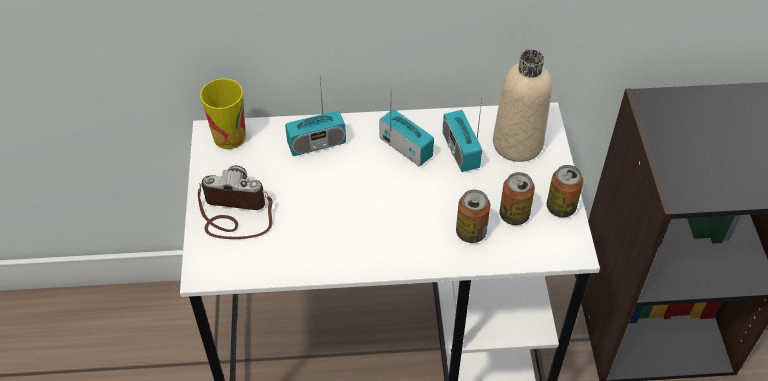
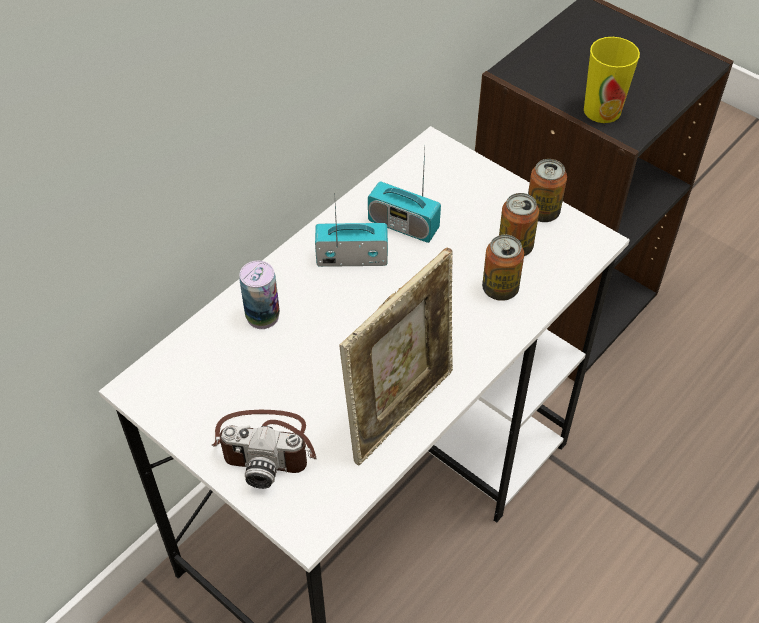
camera: 45 degrees left, 0 degrees up
camera [198,165,273,239] -> camera turned 135 degrees counterclockwise [212,410,317,489]
cup [200,78,246,149] -> cup moved to [584,37,640,123]
radio [285,80,346,156] -> can [239,261,280,329]
beige bottle [493,49,552,162] -> none
none -> picture frame [340,248,453,466]

